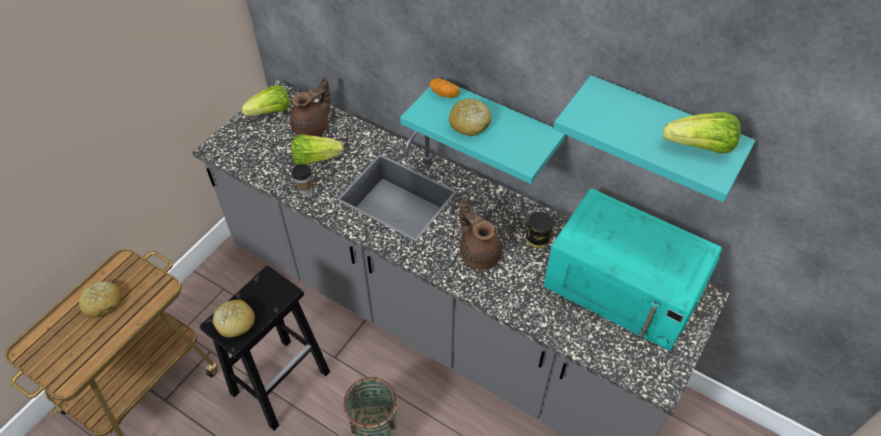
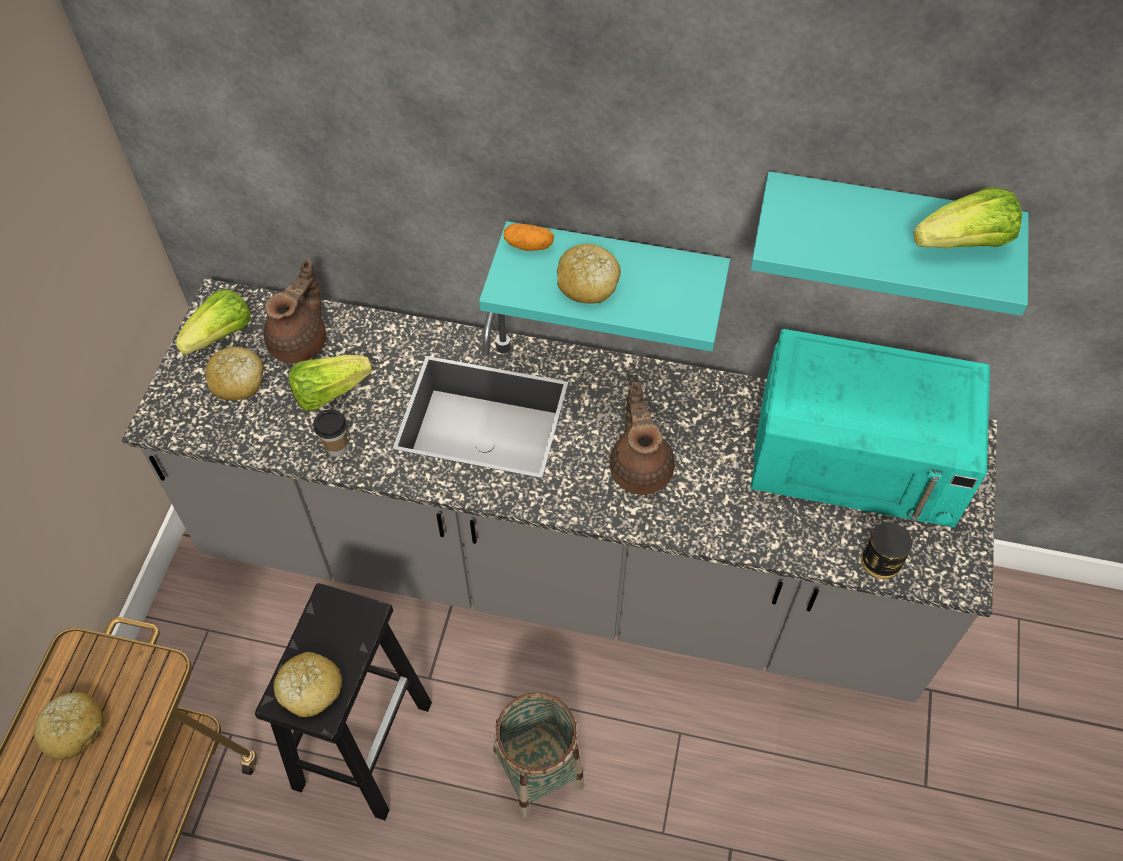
camera: 20 degrees left, 5 degrees up
brown teapot [460,199,502,270] -> brown teapot turned 45 degrees clockwise [610,382,675,495]
can [525,212,553,248] -> can moved to [861,522,912,579]
none -> bread [206,347,263,401]

